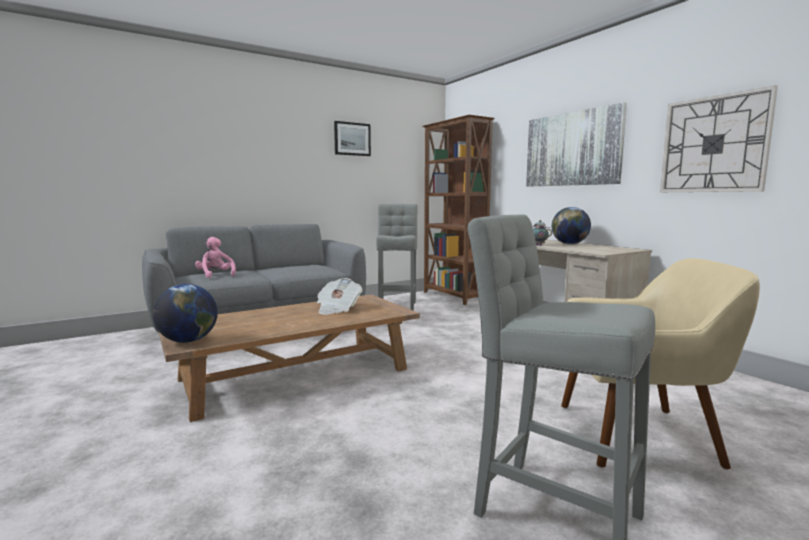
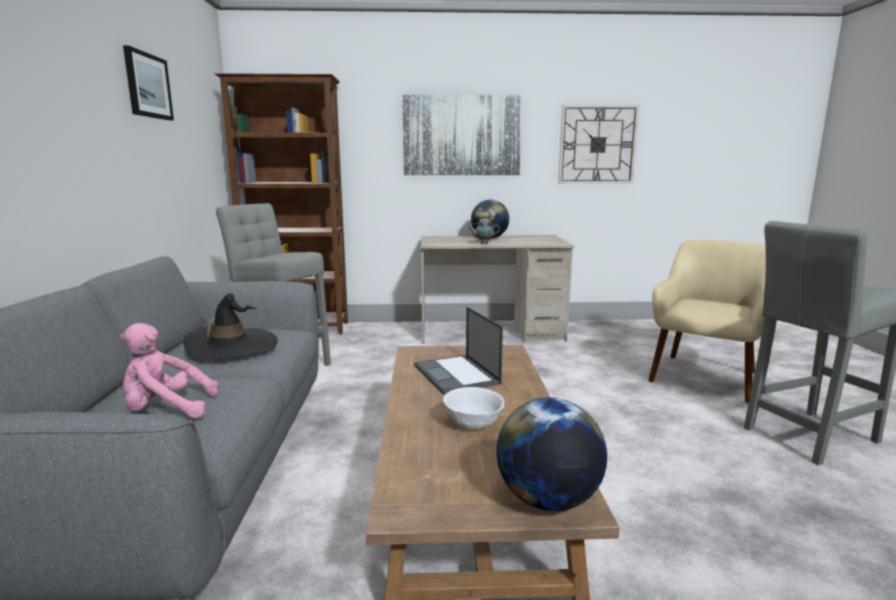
camera: 60 degrees left, 5 degrees up
newspaper [316,278,363,315] -> laptop [415,307,503,395]
none -> black hat [183,293,278,361]
none -> white bowl [443,387,504,429]

